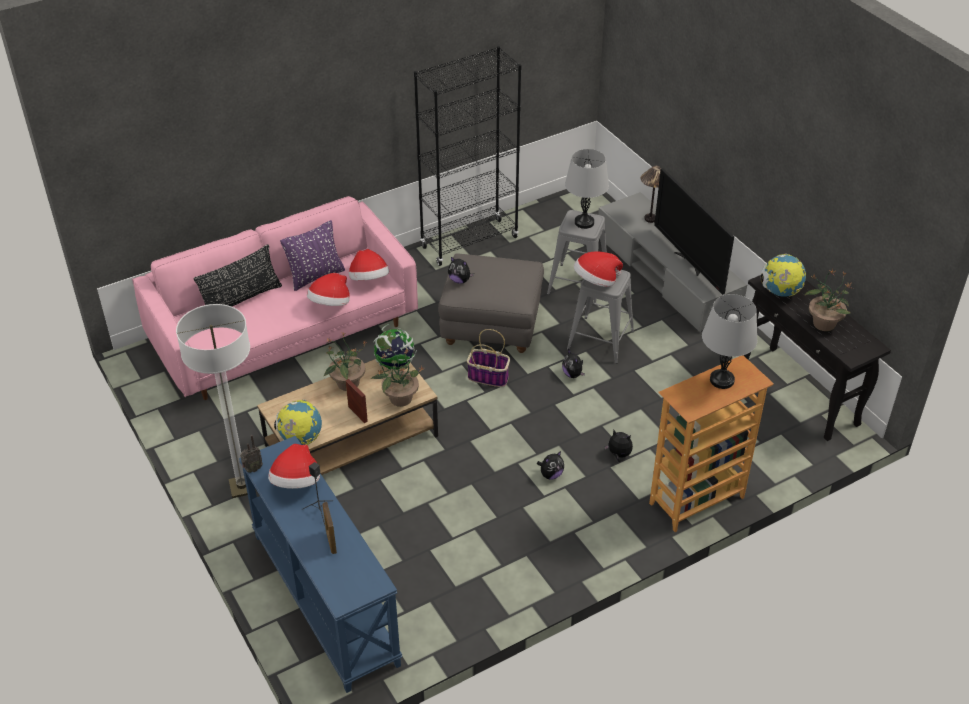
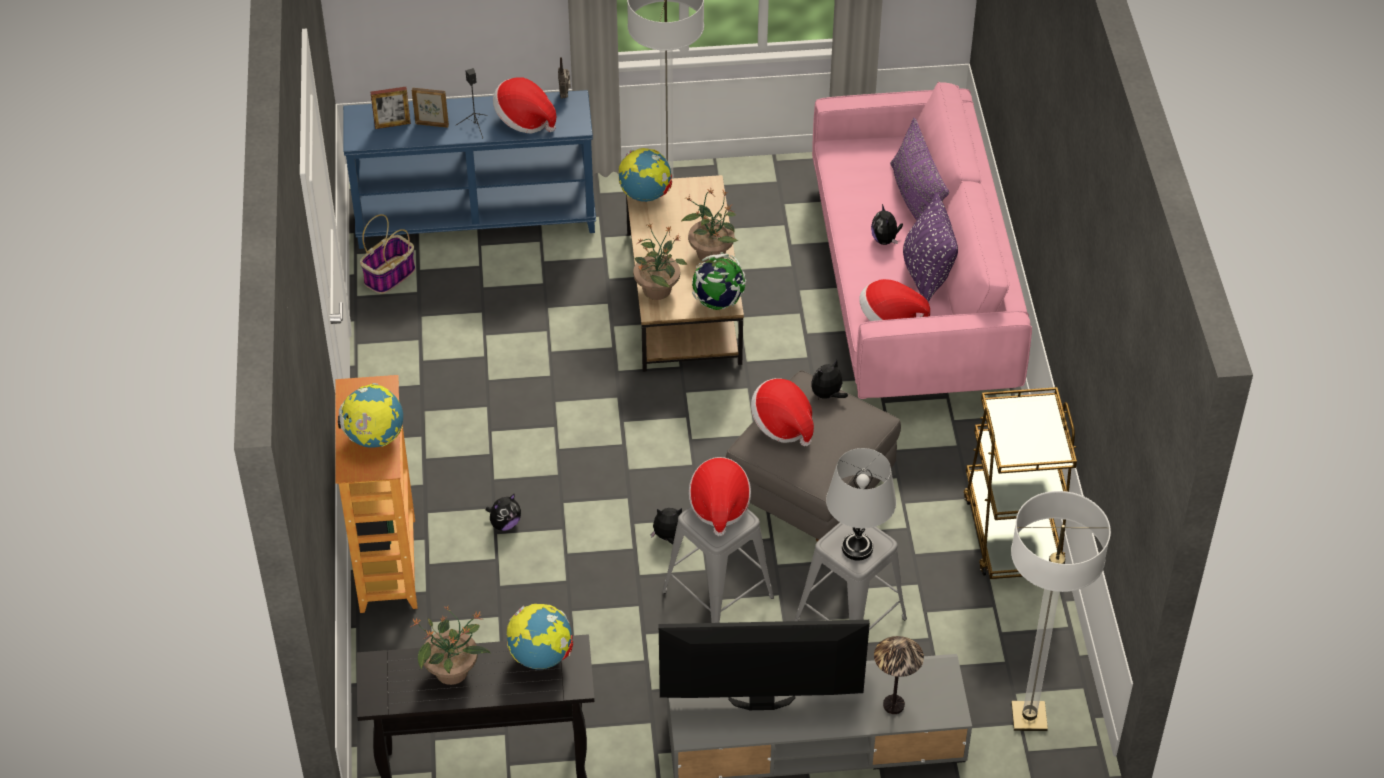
camera: 115 degrees right, 5 degrees up
black pillow [194,245,282,306] -> purple pillow [890,118,949,221]
hat [307,273,350,306] -> hat moved to [751,378,814,446]
picture frame [346,379,368,423] -> picture frame moved to [370,87,411,129]
black bookcase [414,46,522,266] -> brown cart [964,387,1077,579]
basket [467,329,510,387] -> basket moved to [360,214,415,294]
plush toy [537,451,564,480] -> plush toy moved to [871,204,903,245]
grey table lamp [702,294,757,389] -> globe [338,383,403,448]
none -> floor lamp [1011,491,1111,731]

